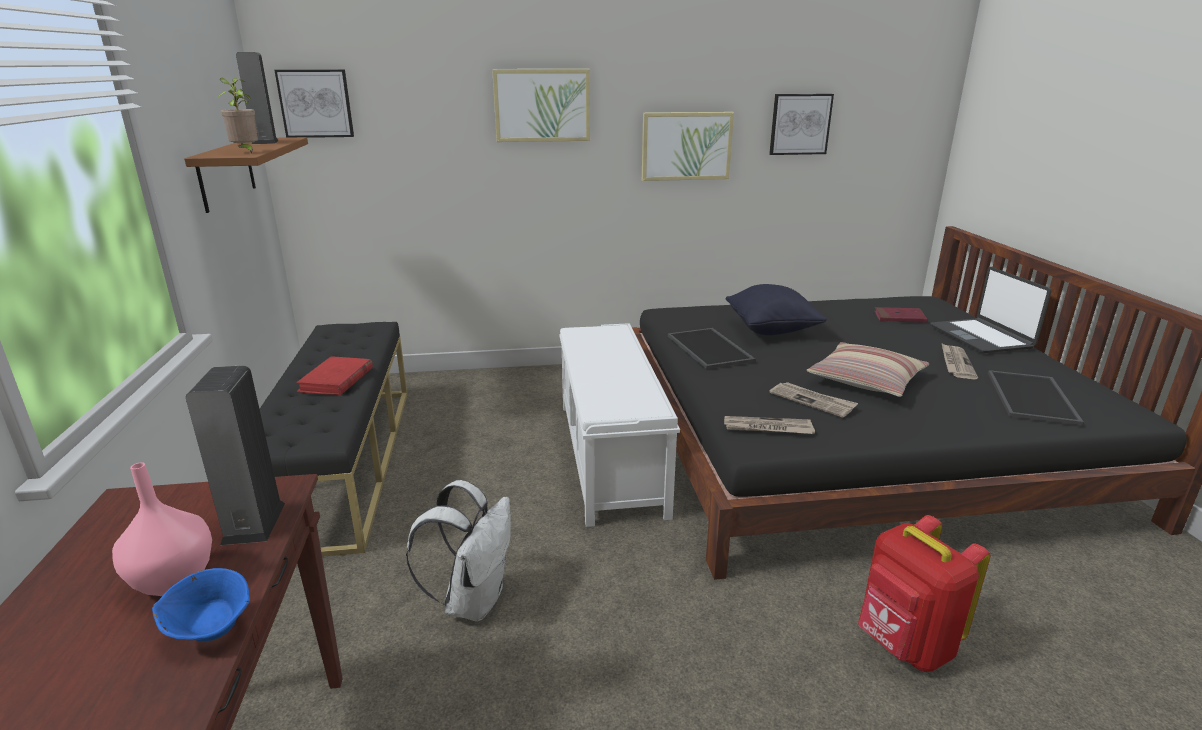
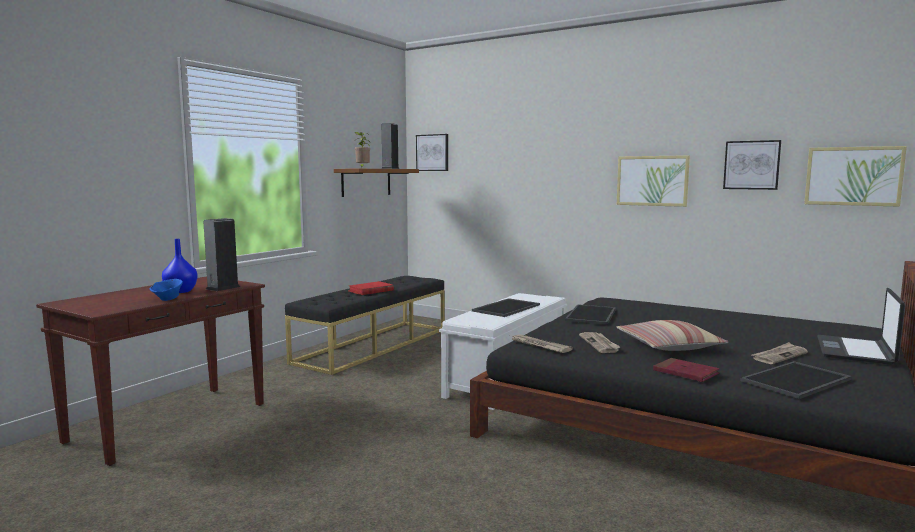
camera: 40 degrees right, 15 degrees down
pink vase [112,462,212,596] -> blue vase [162,239,198,293]
white backpack [406,480,511,622] -> none
picture [492,69,590,142] -> picture moved to [804,146,907,207]
black pillow [726,284,827,335] -> none
red backpack [858,515,990,672] -> none
red book [874,307,927,323] -> red book moved to [653,358,720,382]
none -> tray [472,298,540,317]

